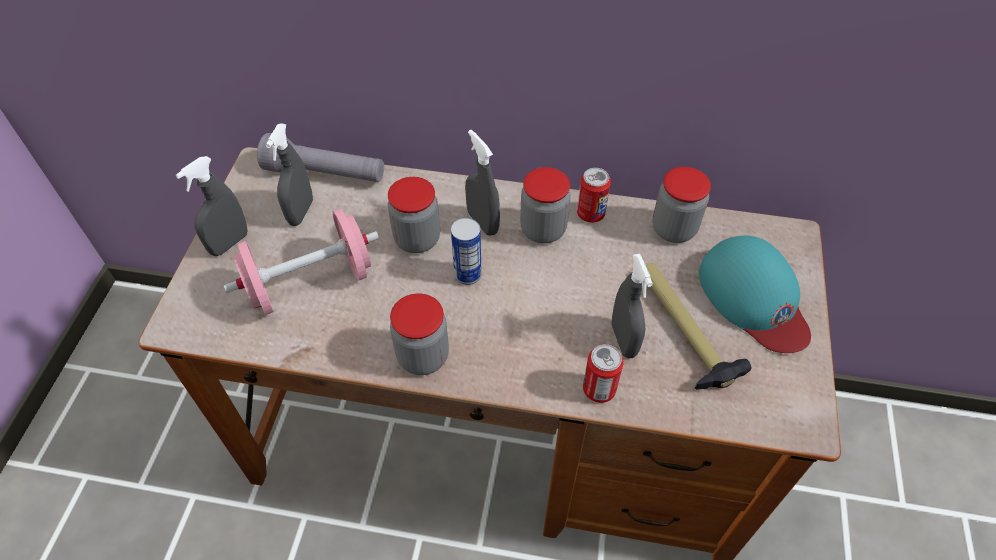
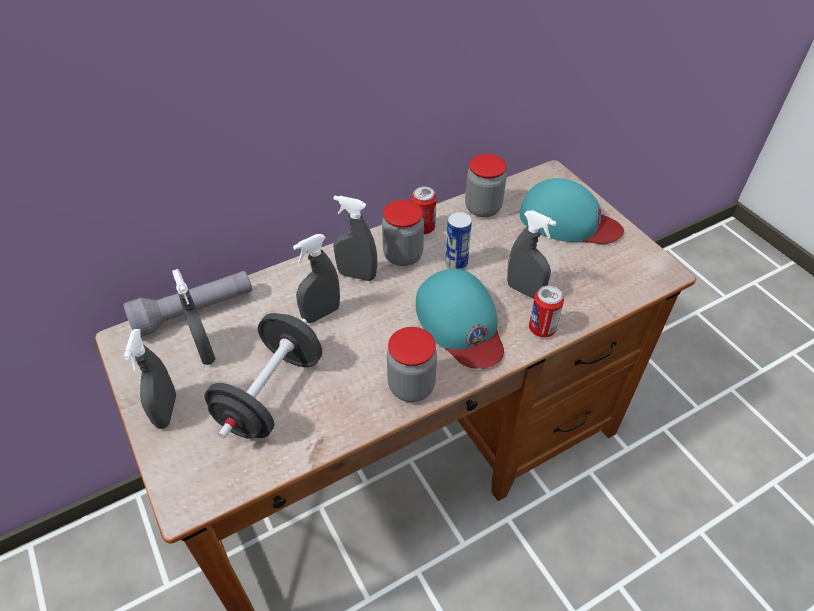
camera: 40 degrees left, 5 degrees down
pink dumbbell [224,209,379,315] -> black dumbbell [204,313,322,439]
jar [388,177,440,253] -> grey spray bottle [293,234,340,323]
can [451,218,482,285] -> can moved to [445,211,472,270]
hammer [646,263,751,389] -> none
none -> turquoise cap [416,269,504,369]

